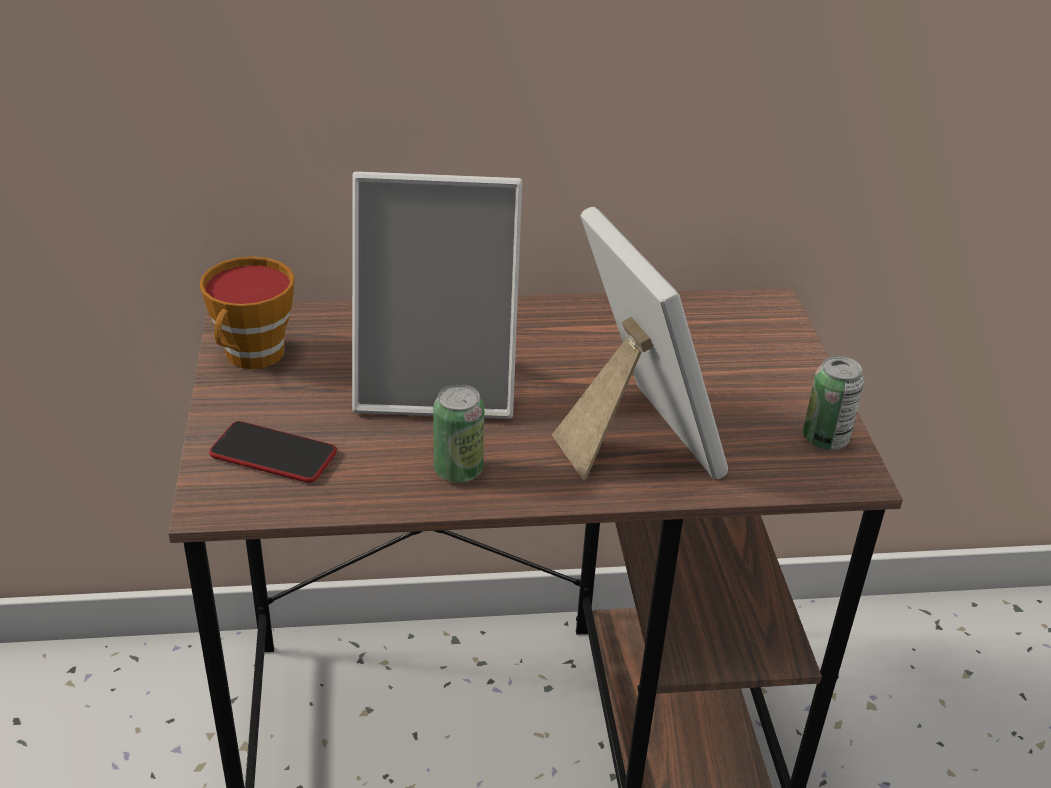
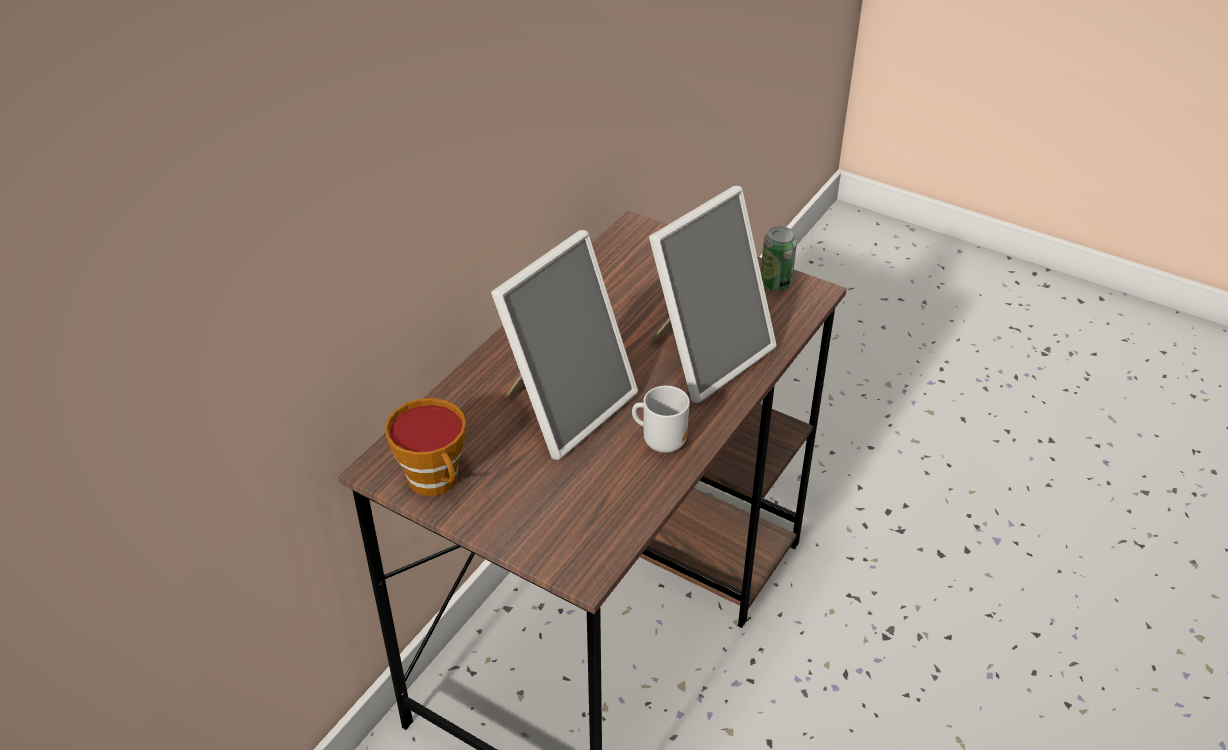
camera: 50 degrees left, 5 degrees up
phone [209,421,337,483] -> none
can [433,384,484,483] -> mug [632,386,690,453]
picture frame [552,207,728,481] -> picture frame turned 120 degrees clockwise [648,186,777,403]

